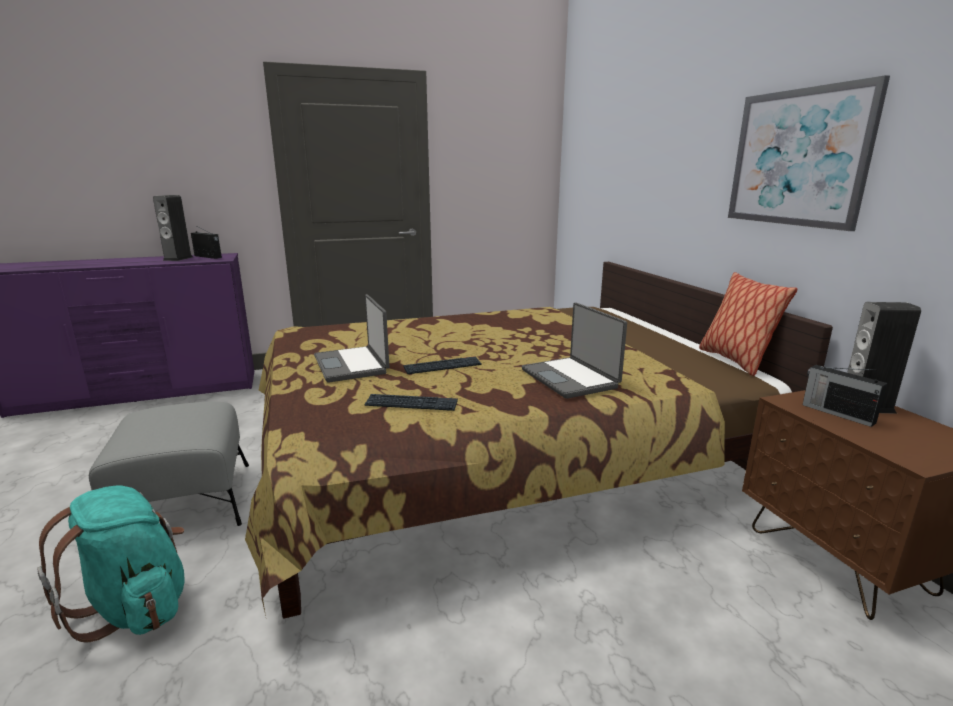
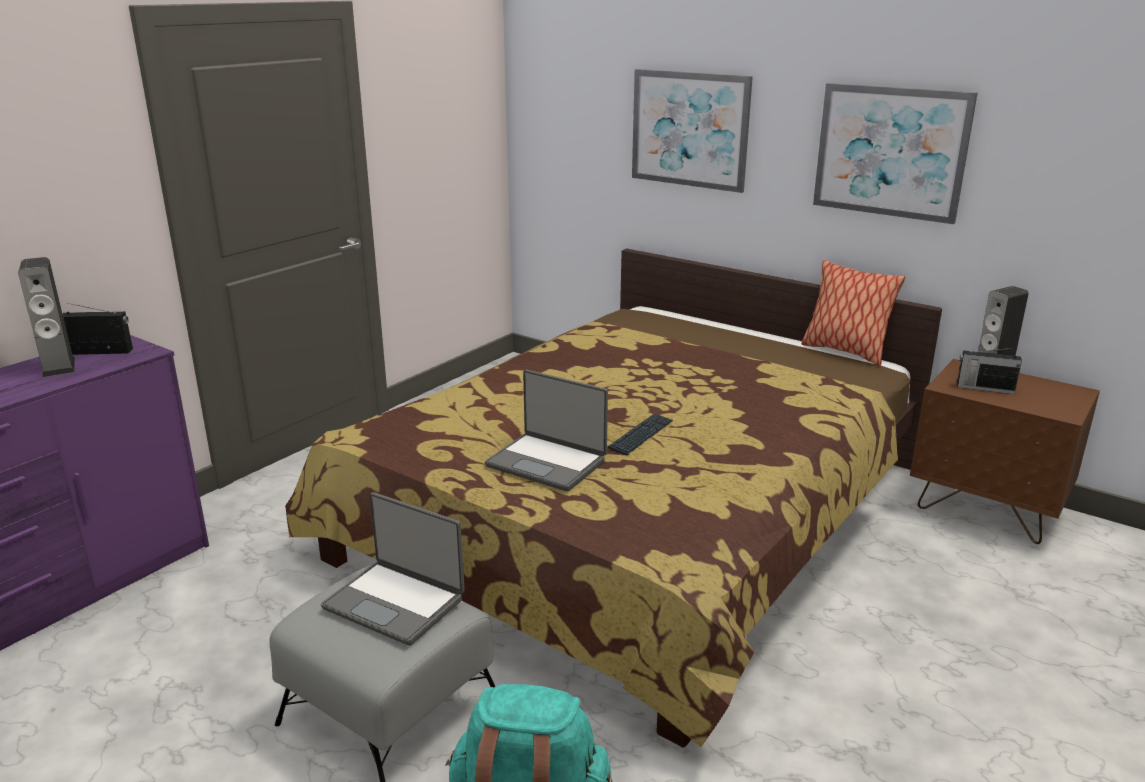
camera: 35 degrees left, 5 degrees up
keyboard [364,394,458,411] -> none
laptop [522,302,627,399] -> laptop moved to [321,492,465,646]
none -> picture [632,69,753,193]

